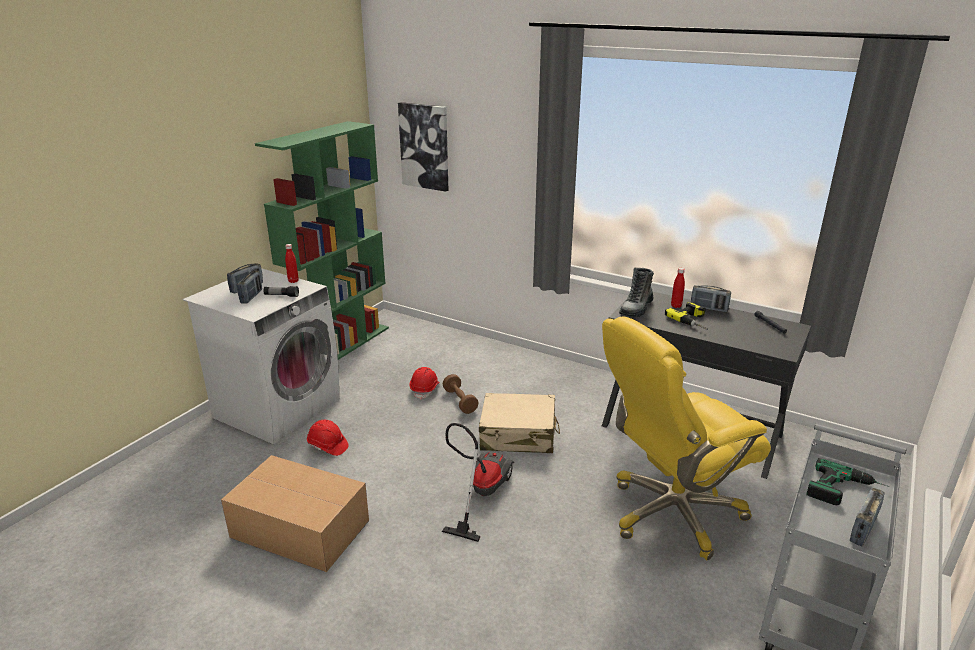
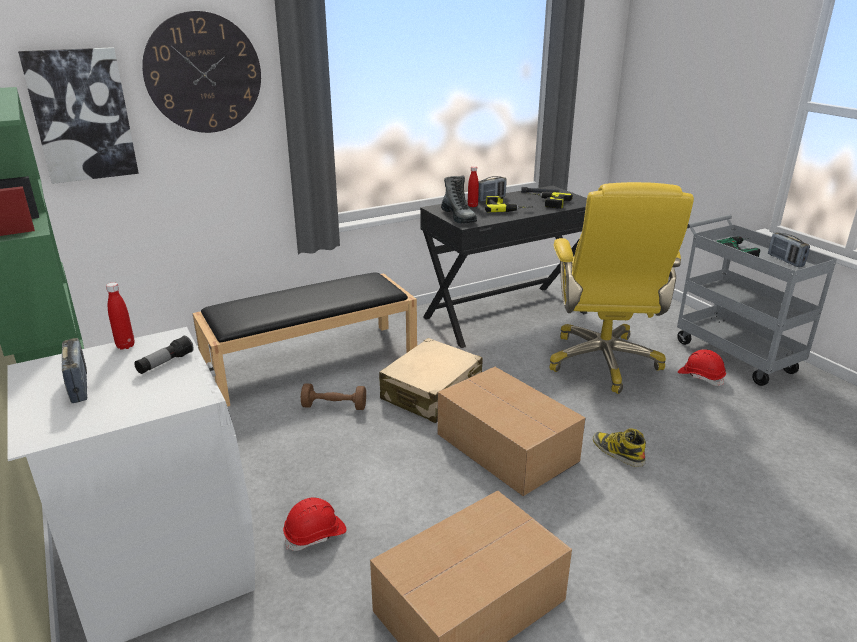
camera: 60 degrees left, 0 degrees up
radio [237,271,262,304] -> none
red hard hat [410,367,439,400] -> red hard hat moved to [678,349,726,386]
vacuum cleaner [442,423,514,542] -> cardboard box [437,367,585,496]
none -> wall clock [142,11,261,133]
none -> black bench [192,272,417,407]
none -> power drill [526,192,573,209]
none -> boot [593,428,646,467]

